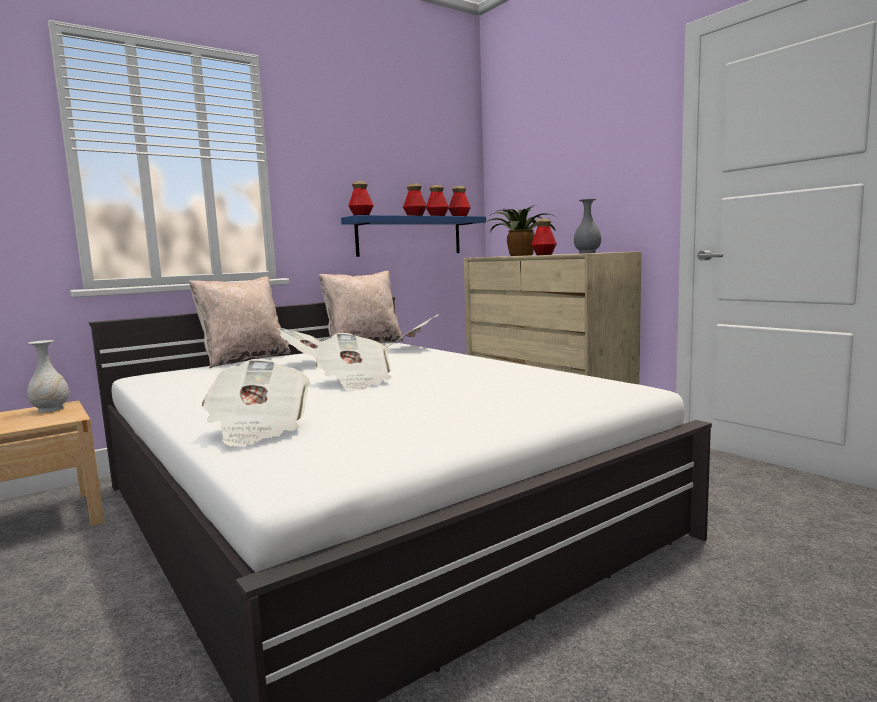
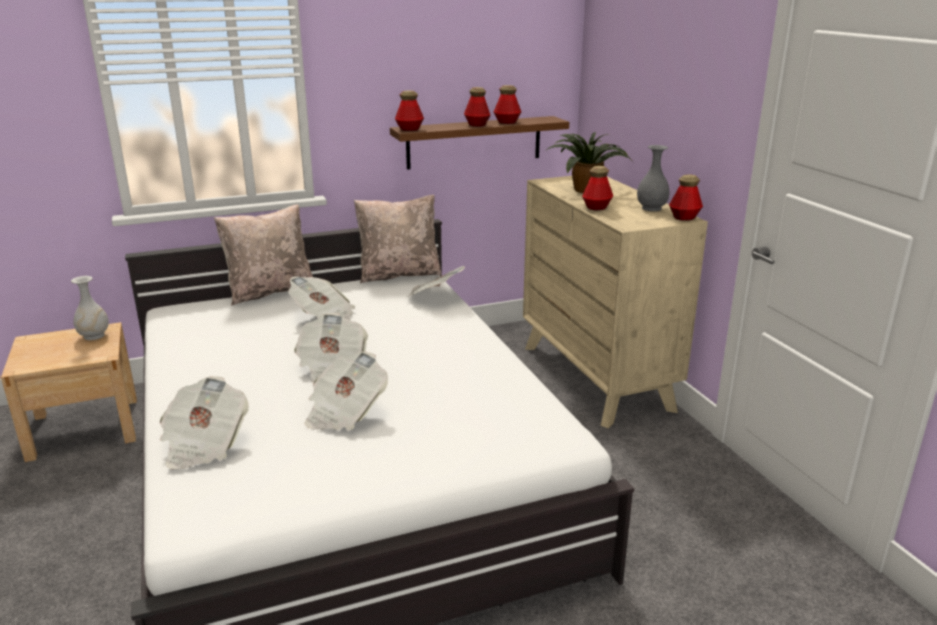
camera: 15 degrees right, 15 degrees up
blue shelf [341,215,486,257] -> brown shelf [390,116,569,170]
bottle [448,186,471,216] -> bottle moved to [669,175,703,221]
none -> newspaper [305,351,388,430]

